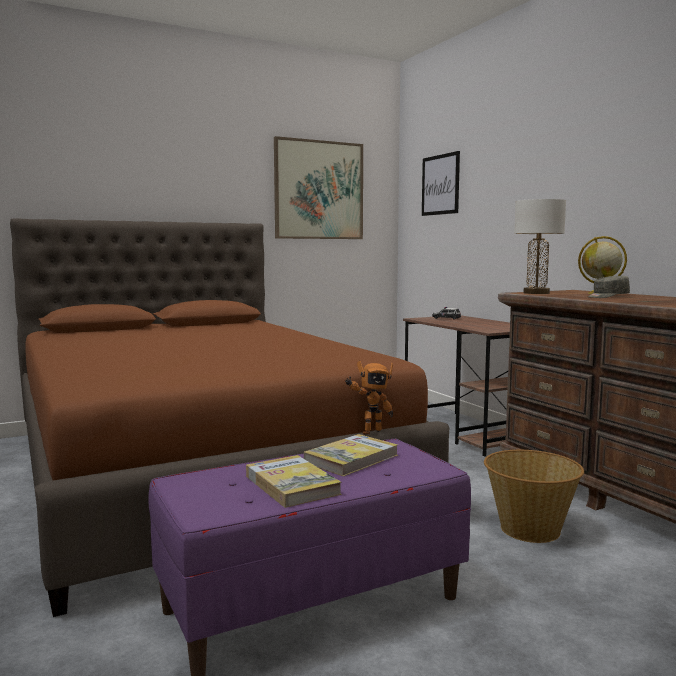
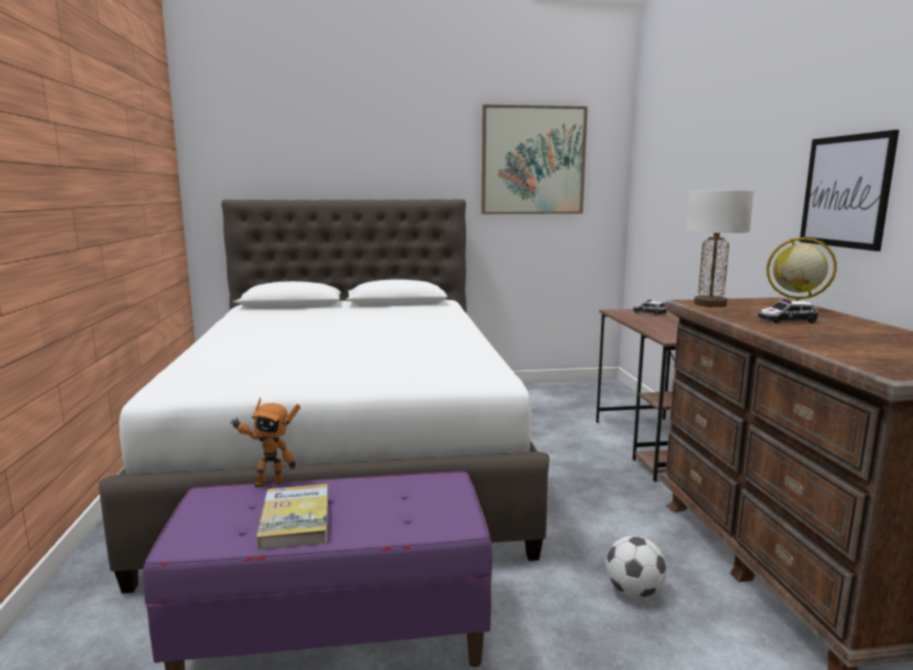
camera: 20 degrees right, 5 degrees up
brown bed [10,218,450,617] -> white bed [99,199,549,593]
book [304,434,398,477] -> none
toy robot [345,361,393,435] -> toy robot moved to [230,398,300,487]
picture [422,151,460,216] -> picture moved to [800,130,899,251]
basket [484,450,584,543] -> football [606,535,667,598]
grey cap [588,276,630,298] -> toy car [758,299,818,324]

